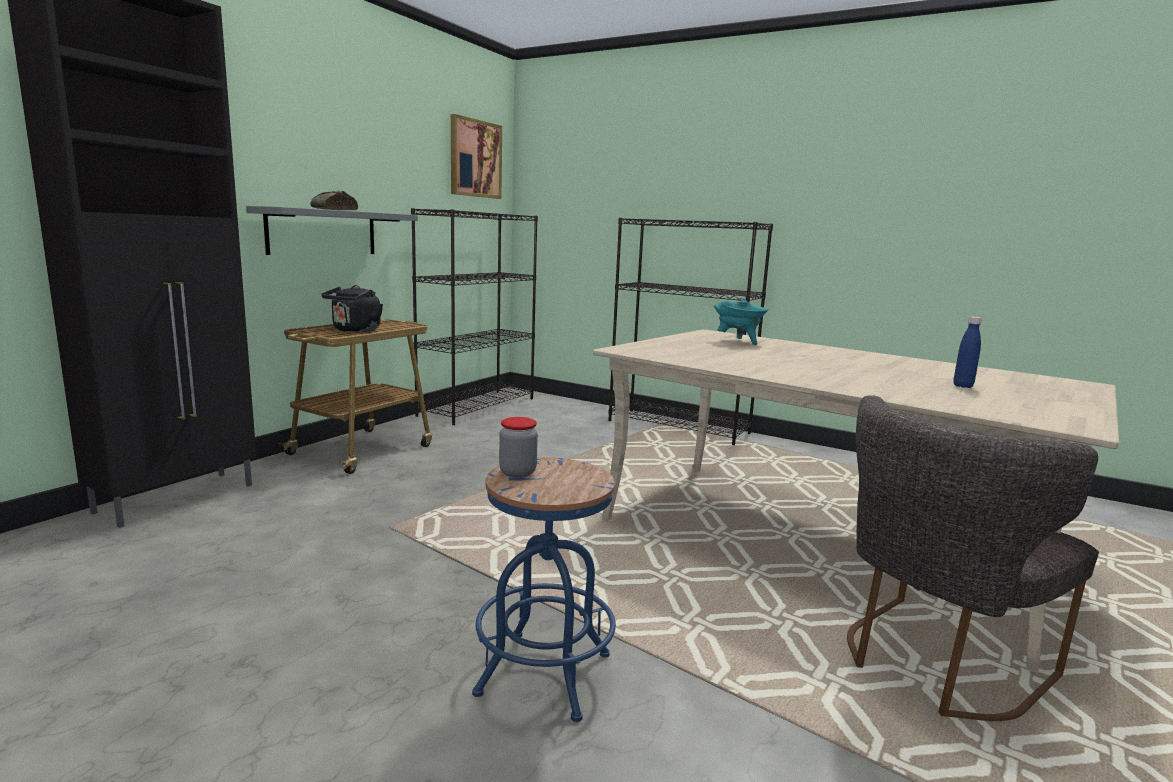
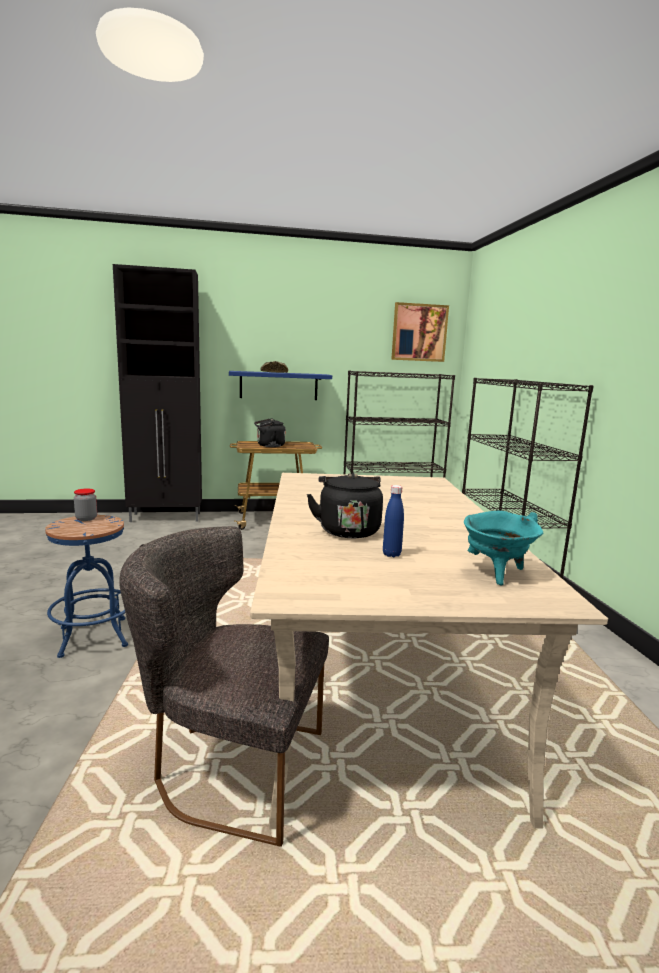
camera: 50 degrees right, 0 degrees up
grey shelf [246,206,418,255] -> blue shelf [229,371,332,400]
turquoise cooking pot [714,298,768,345] -> turquoise cooking pot moved to [464,511,543,586]
none -> black kettle [307,473,383,538]

